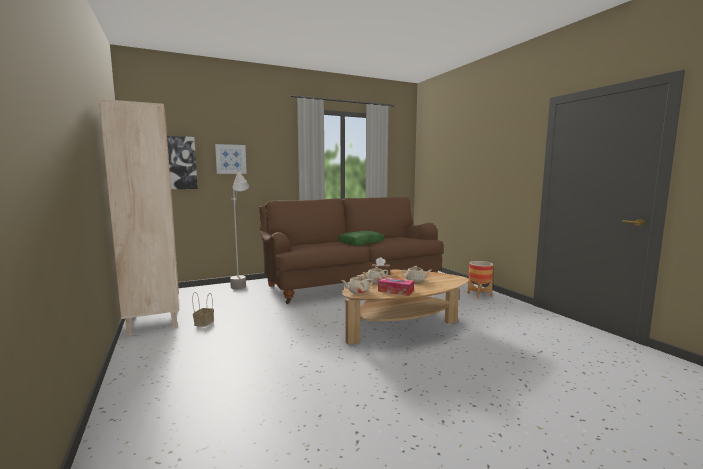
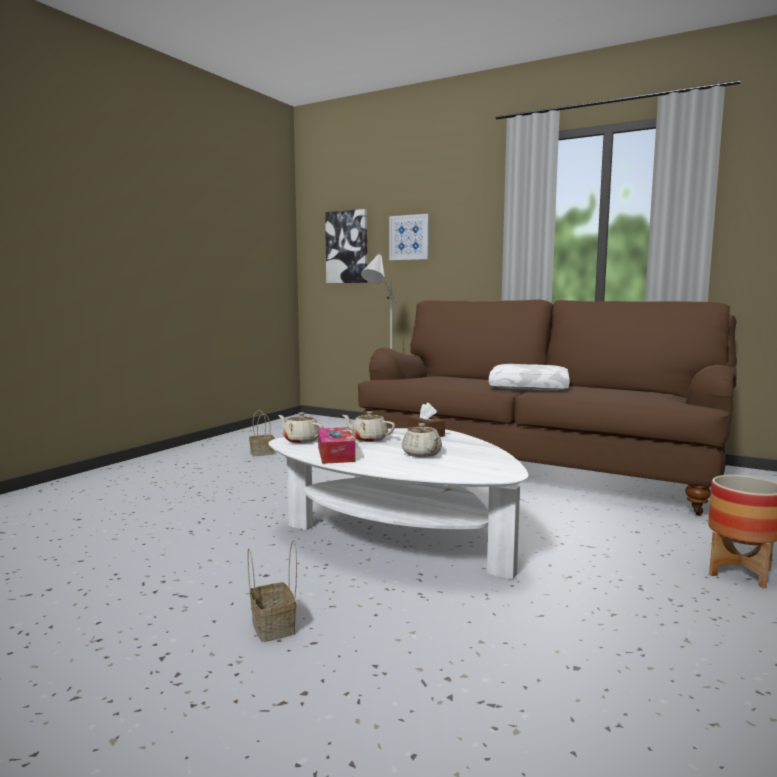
camera: 55 degrees right, 0 degrees up
beige bookcase [99,99,179,336] -> none
green pillow [338,231,384,245] -> white pillow [489,364,570,390]
brown coffee table [342,269,469,345] -> white coffee table [268,428,528,580]
none -> basket [247,540,297,642]

